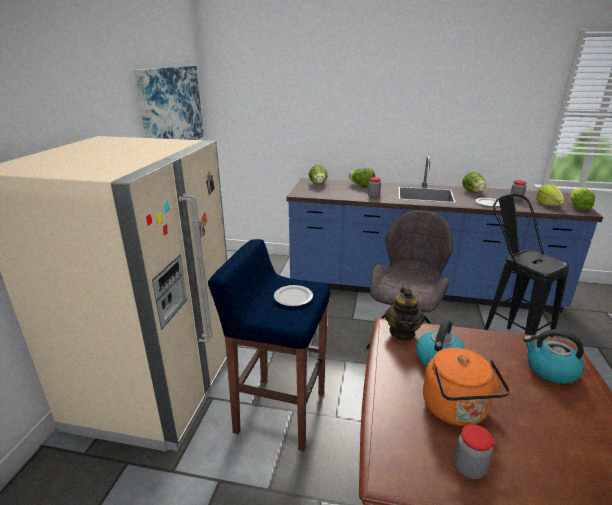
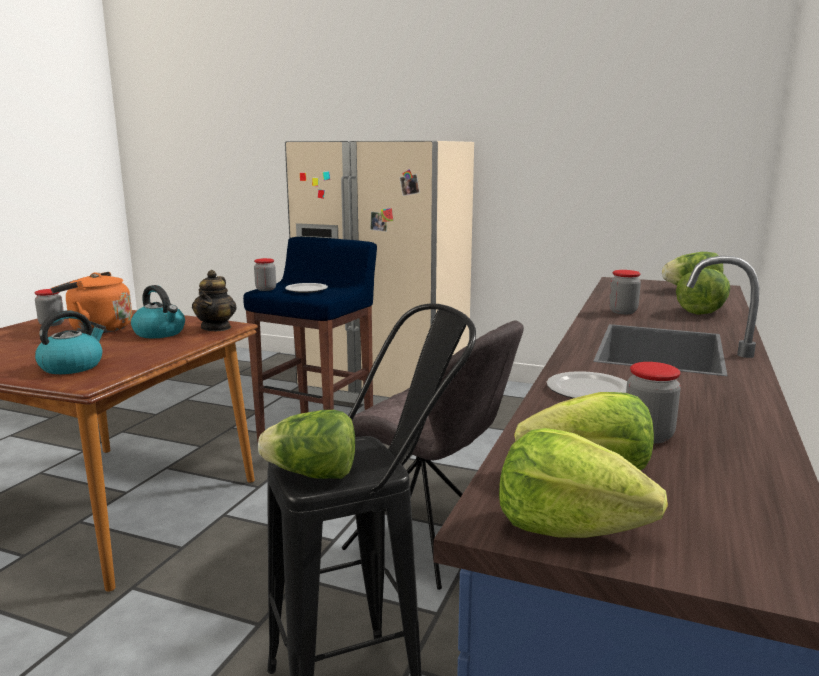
camera: 100 degrees right, 10 degrees down
picture [134,66,204,140] -> none
teapot [384,286,425,341] -> teapot turned 105 degrees counterclockwise [192,270,237,331]
lettuce [462,172,486,193] -> lettuce moved to [258,410,355,479]
none -> jar [254,258,276,291]

